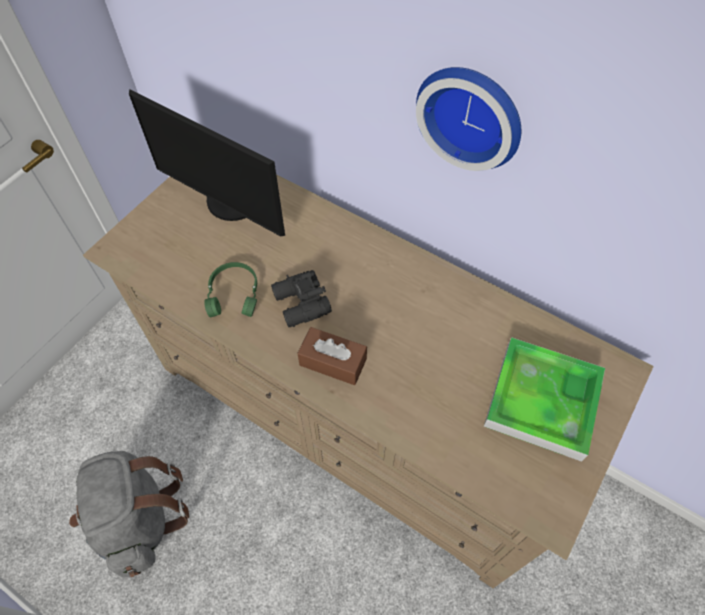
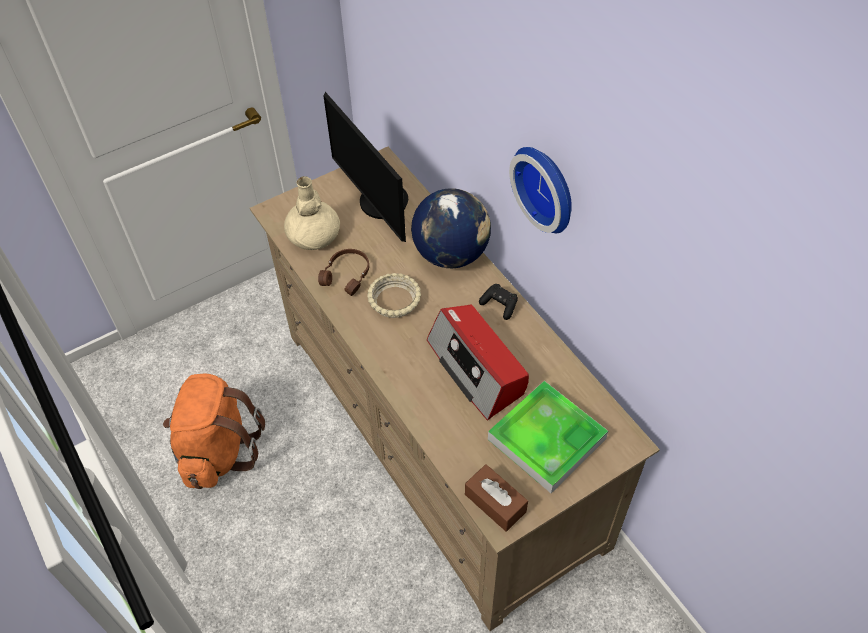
camera: 25 degrees right, 5 degrees down
grey backpack [69,451,189,578] -> orange backpack [163,373,265,489]
green headphones [204,262,257,318] -> brown headphones [318,249,369,296]
black binoculars [271,270,332,327] -> beige bowl [367,273,421,318]
brown tissue box [297,327,367,385] -> brown tissue box moved to [465,464,528,532]
none -> beige vase [284,176,340,250]
none -> globe [411,188,491,268]
none -> radio [427,305,529,421]
none -> black game controller [479,284,518,320]

